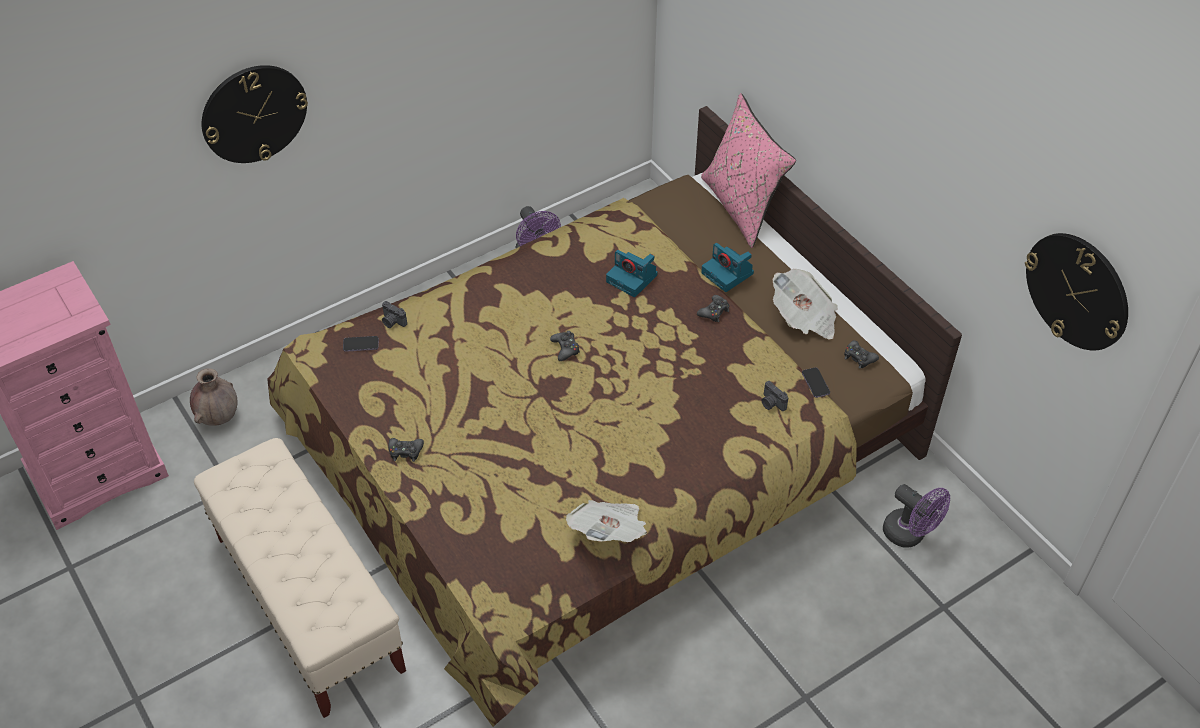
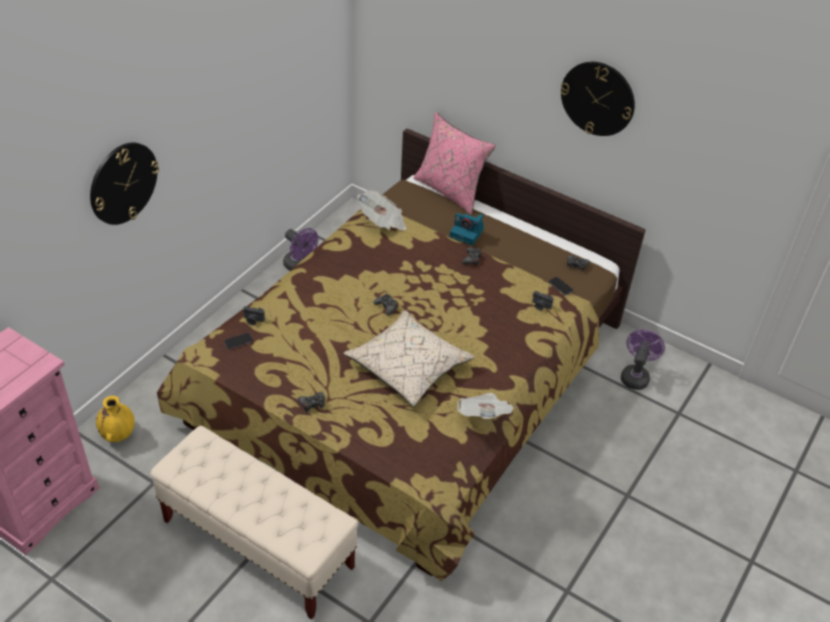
camera: 25 degrees left, 5 degrees down
brown vase [190,368,238,426] -> yellow vase [96,396,135,442]
camera [606,250,658,297] -> none
newspaper [773,269,838,339] -> newspaper moved to [357,191,406,230]
purple fan [883,484,950,548] -> purple fan turned 90 degrees counterclockwise [621,330,665,390]
wall clock [1025,233,1128,351] -> wall clock moved to [560,62,635,136]
none -> beige pillow [343,310,475,407]

